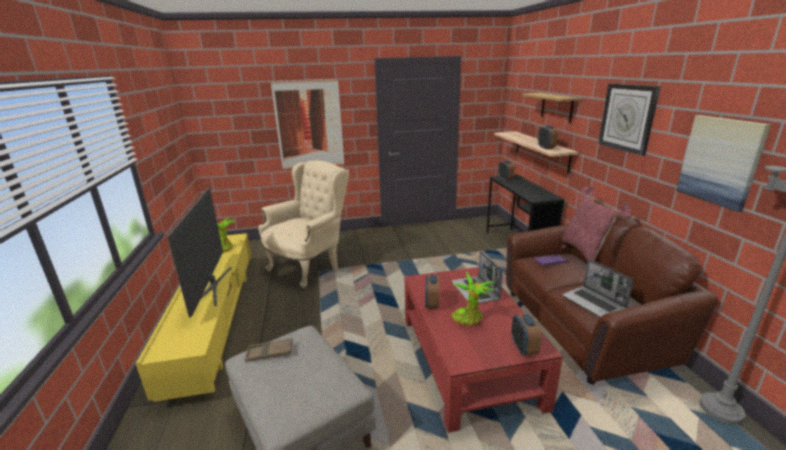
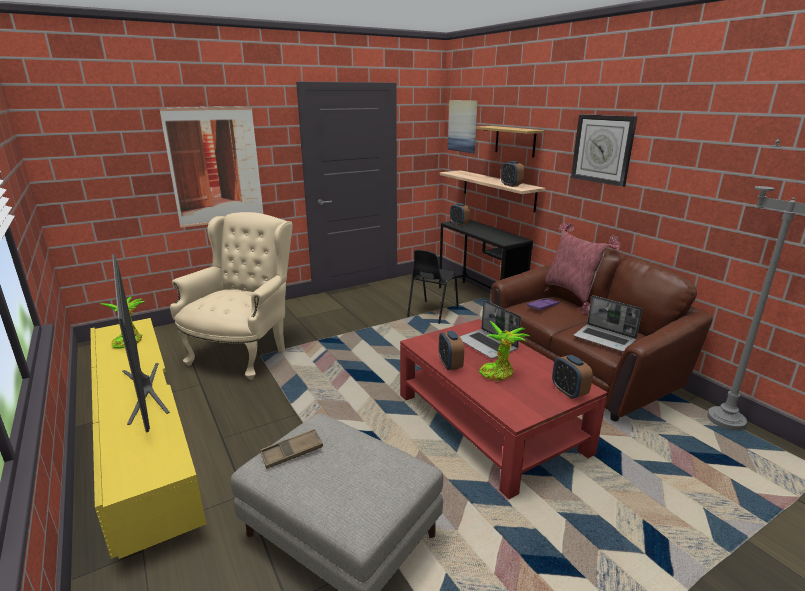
camera: 20 degrees left, 0 degrees up
picture [676,115,771,212] -> picture moved to [448,100,478,153]
none -> black chair [407,250,459,324]

